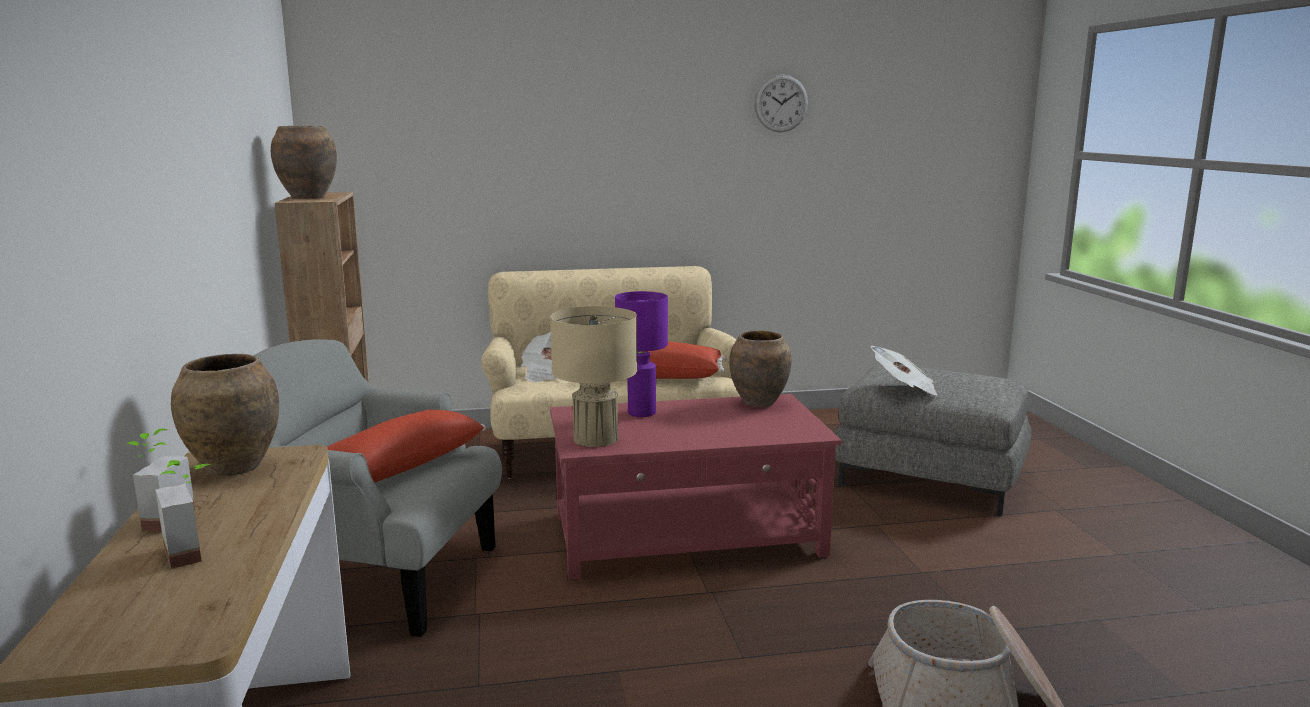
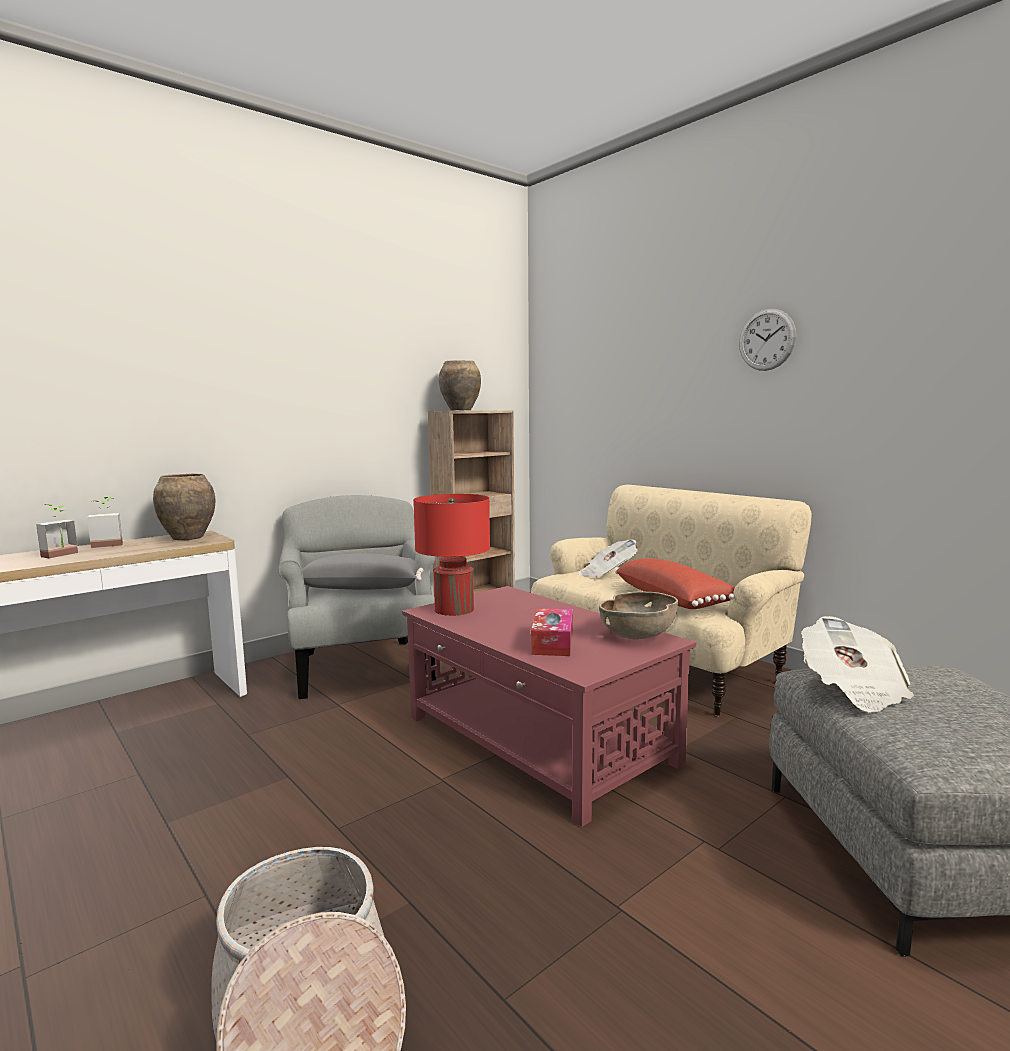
camera: 60 degrees right, 5 degrees down
red pillow [327,410,486,483] -> grey pillow [302,553,424,590]
beige table lamp [550,306,637,447] -> red table lamp [413,494,490,616]
purple table lamp [615,291,668,417] -> none
brown vase [729,330,792,407] -> brown bowl [599,591,678,639]
wall clock [754,74,808,132] -> wall clock moved to [739,309,796,371]
none -> tissue box [531,608,573,656]

